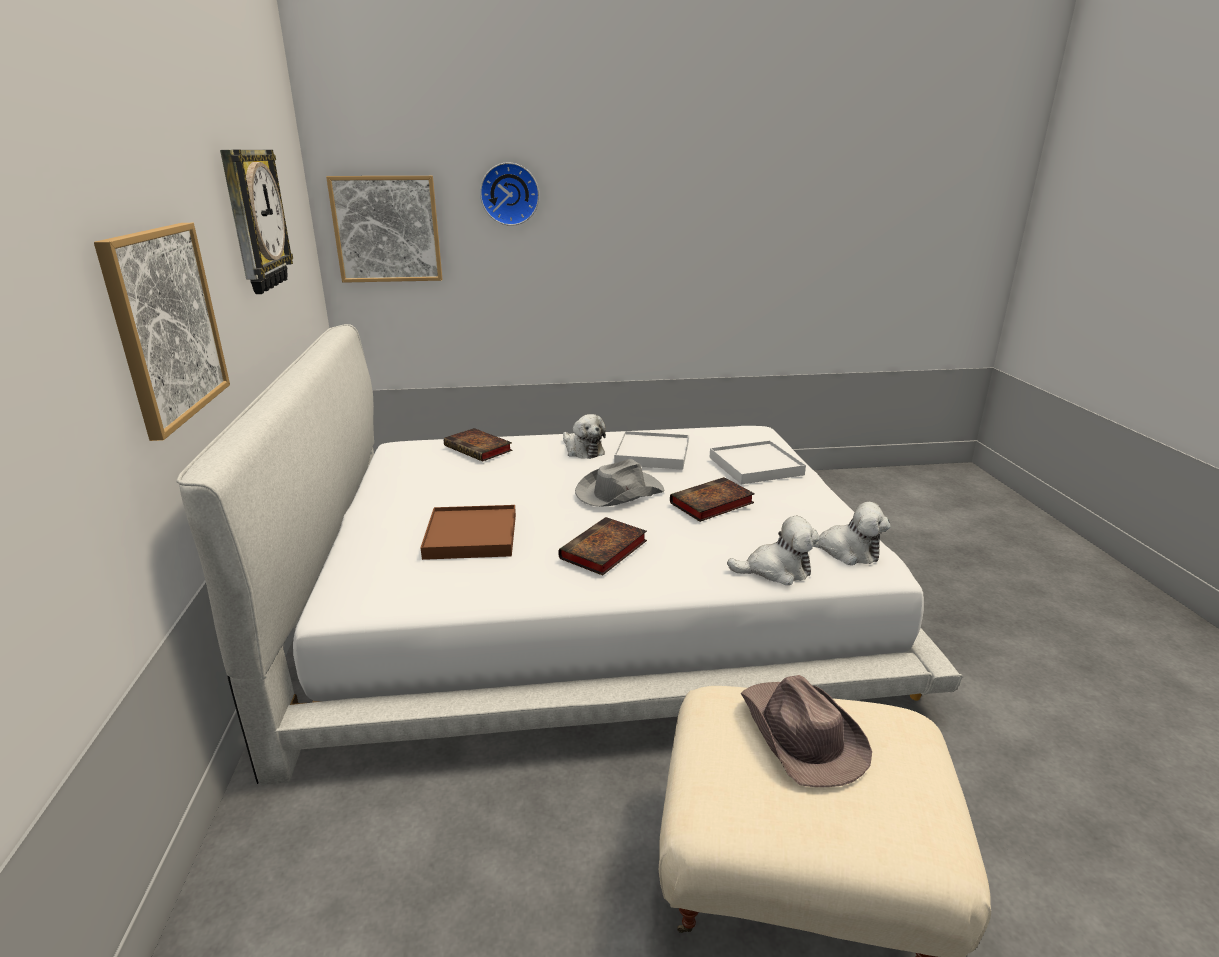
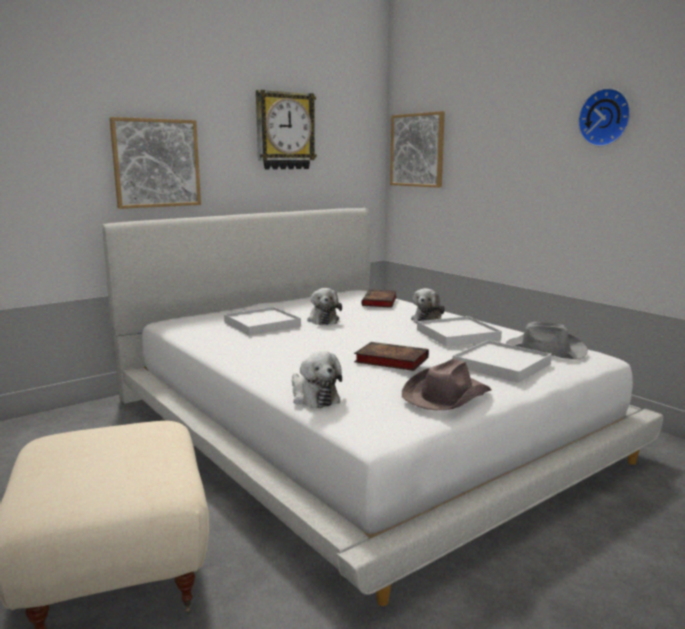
camera: 60 degrees right, 10 degrees down
brown tray [420,505,516,560] -> white tray [224,307,301,336]
wall clock [480,162,539,226] -> wall clock moved to [578,88,631,147]
book [558,517,647,576] -> none
grey hat [575,459,664,507] -> grey hat moved to [505,322,588,359]
brown hat [741,675,872,787] -> brown hat moved to [402,358,491,410]
plush toy [813,502,891,565] -> plush toy moved to [307,288,342,325]

